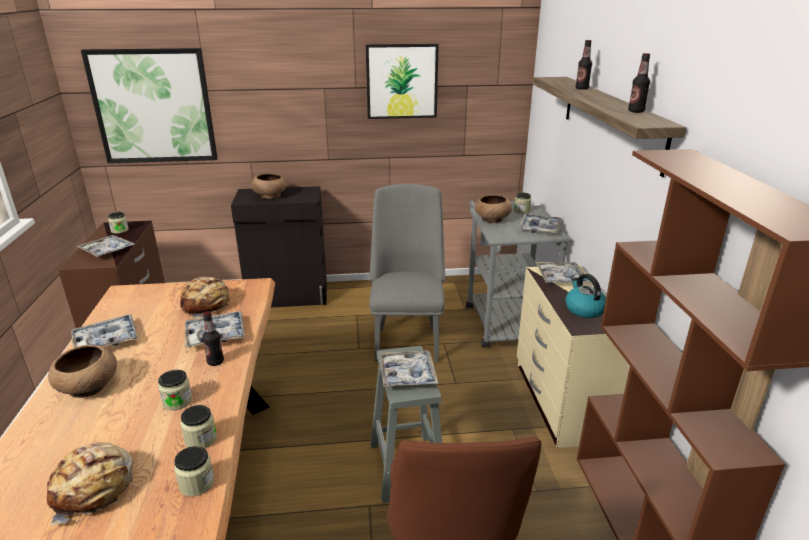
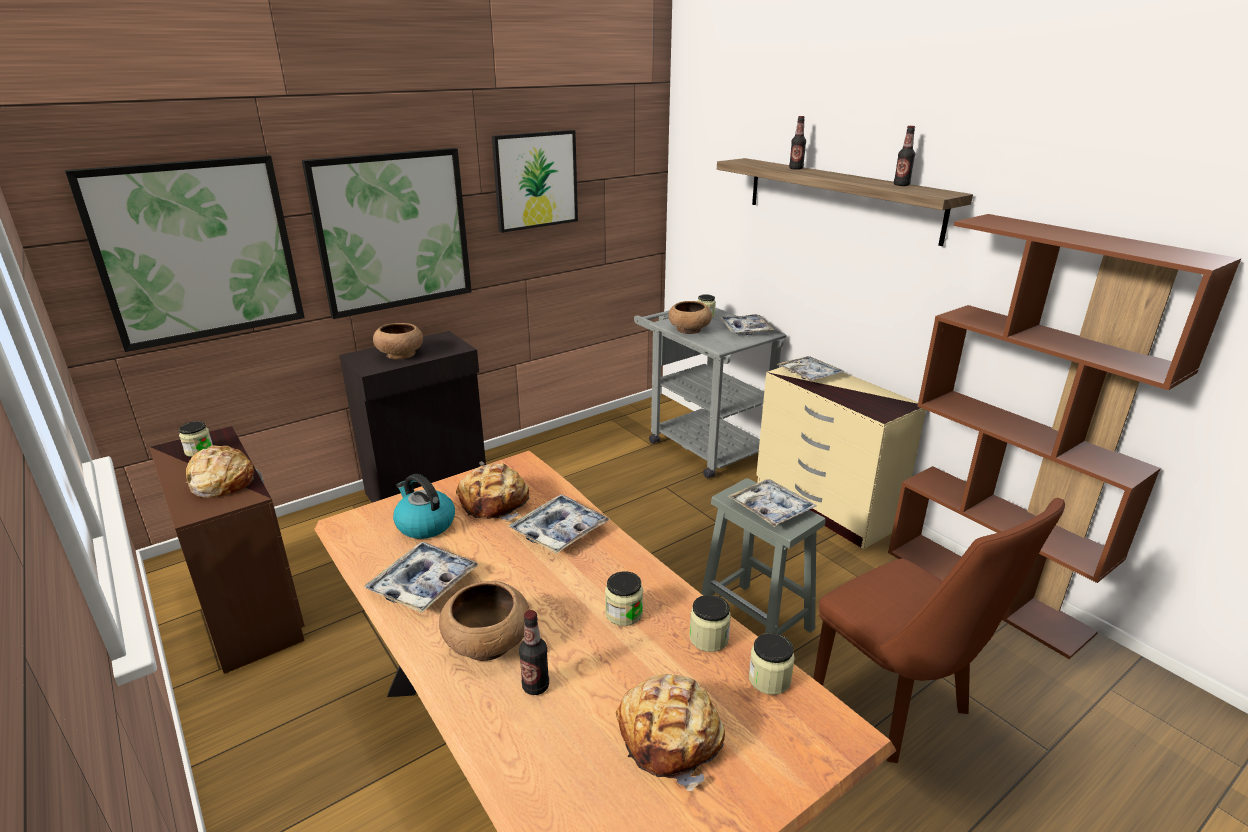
camera: 30 degrees left, 0 degrees up
tray [76,235,134,257] -> bread [186,445,254,498]
bottle [202,311,224,366] -> bottle moved to [519,610,549,695]
grey chair [369,184,446,362] -> none
kettle [565,274,606,318] -> kettle moved to [393,474,455,539]
none -> picture [302,148,472,319]

